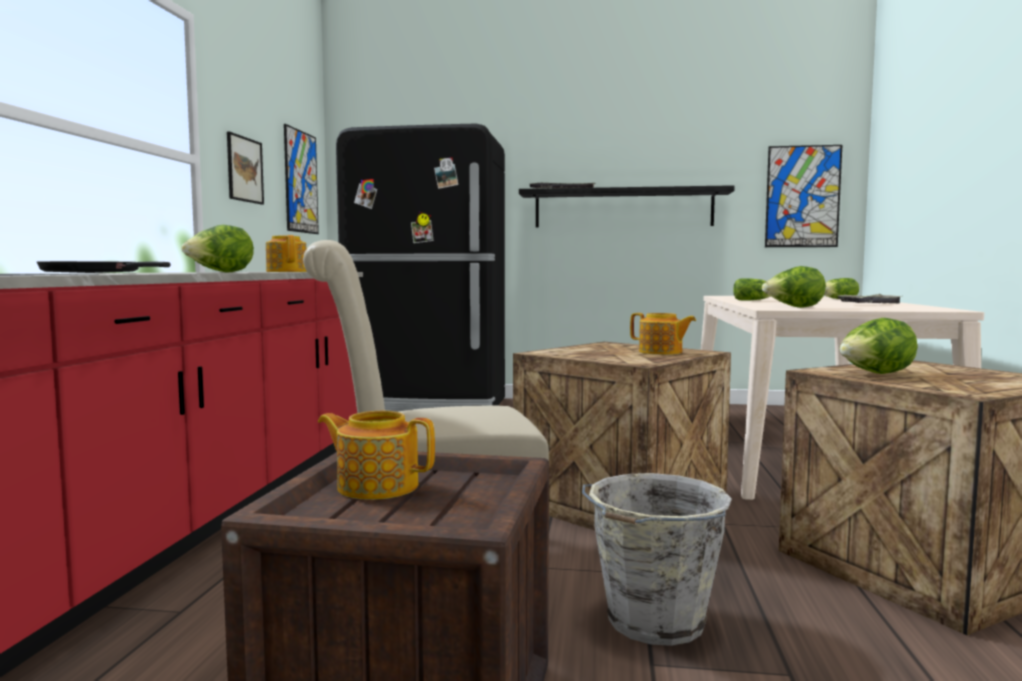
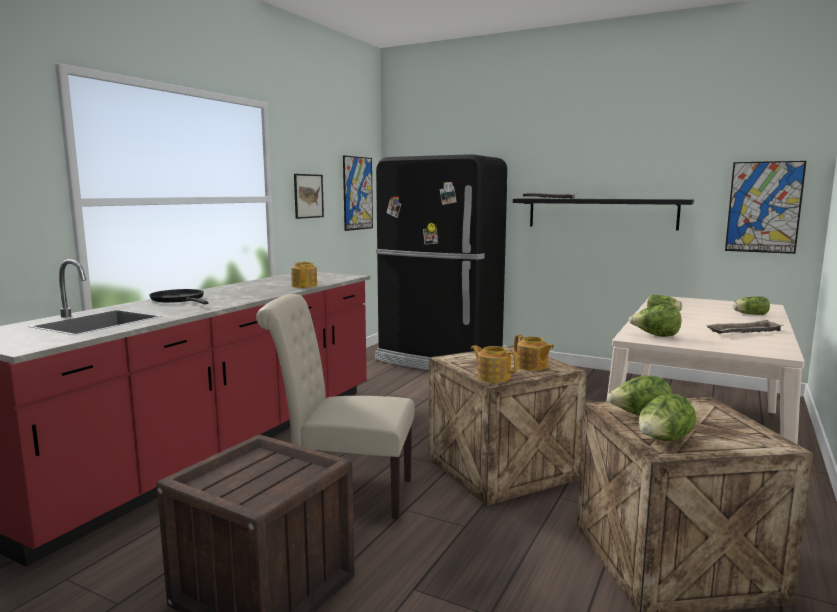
camera: 20 degrees right, 5 degrees up
lettuce [181,225,254,273] -> lettuce moved to [638,394,696,441]
teapot [318,411,435,500] -> teapot moved to [471,345,518,383]
grey bucket [582,473,732,646] -> none

